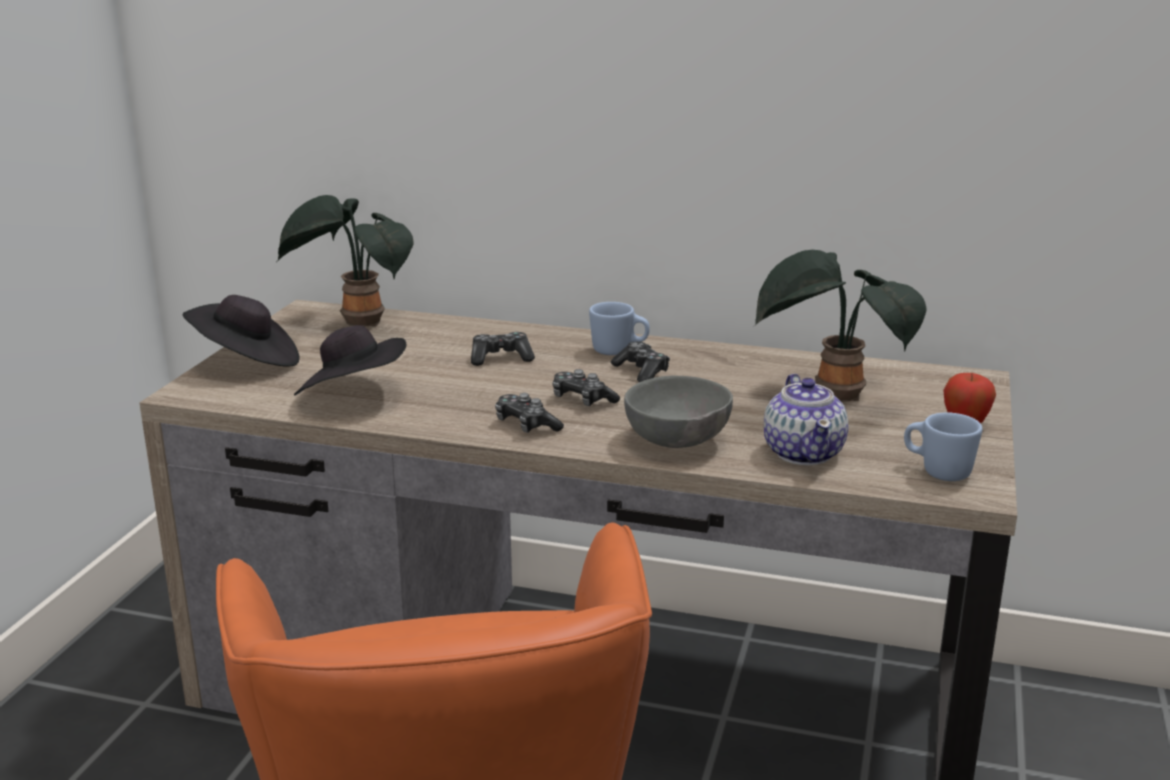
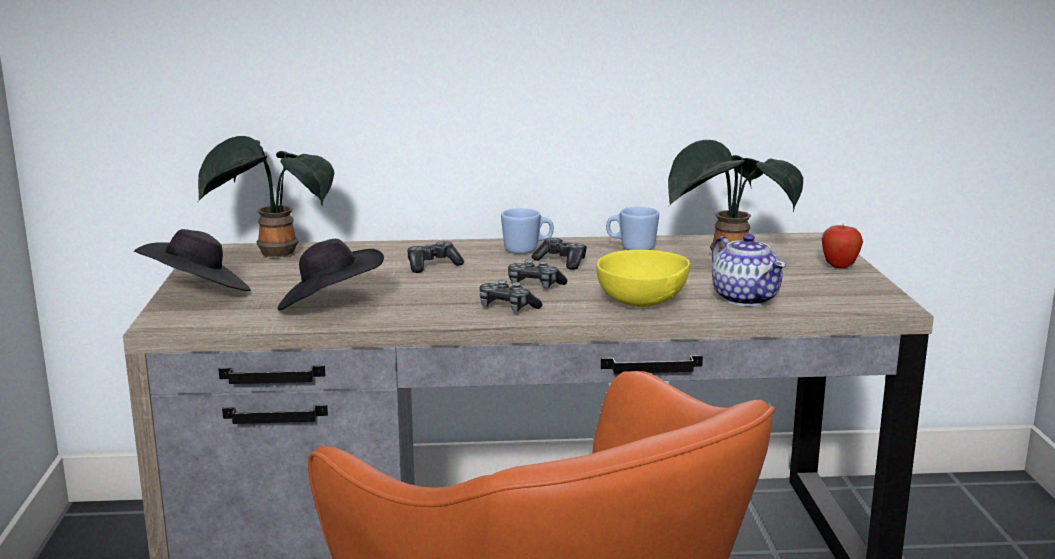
camera: 20 degrees left, 5 degrees down
grey bowl [624,376,733,448] -> yellow bowl [596,250,690,307]
blue mug [904,412,982,481] -> blue mug moved to [606,207,659,250]

